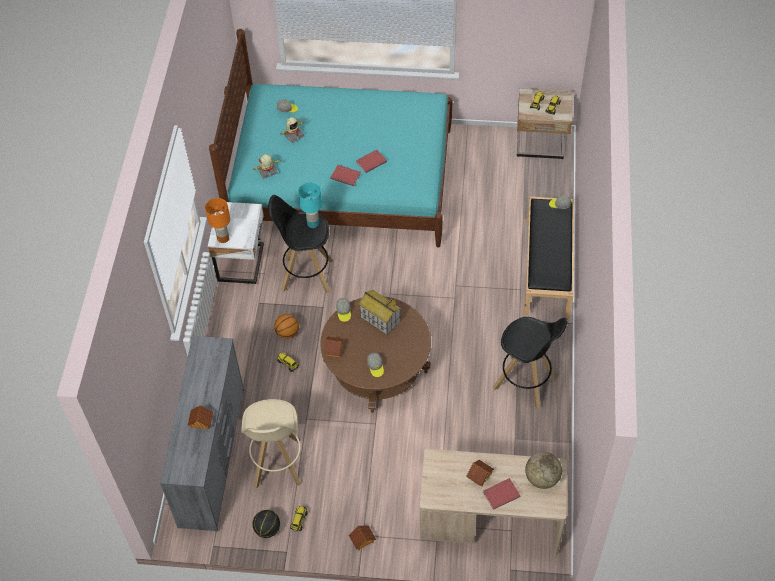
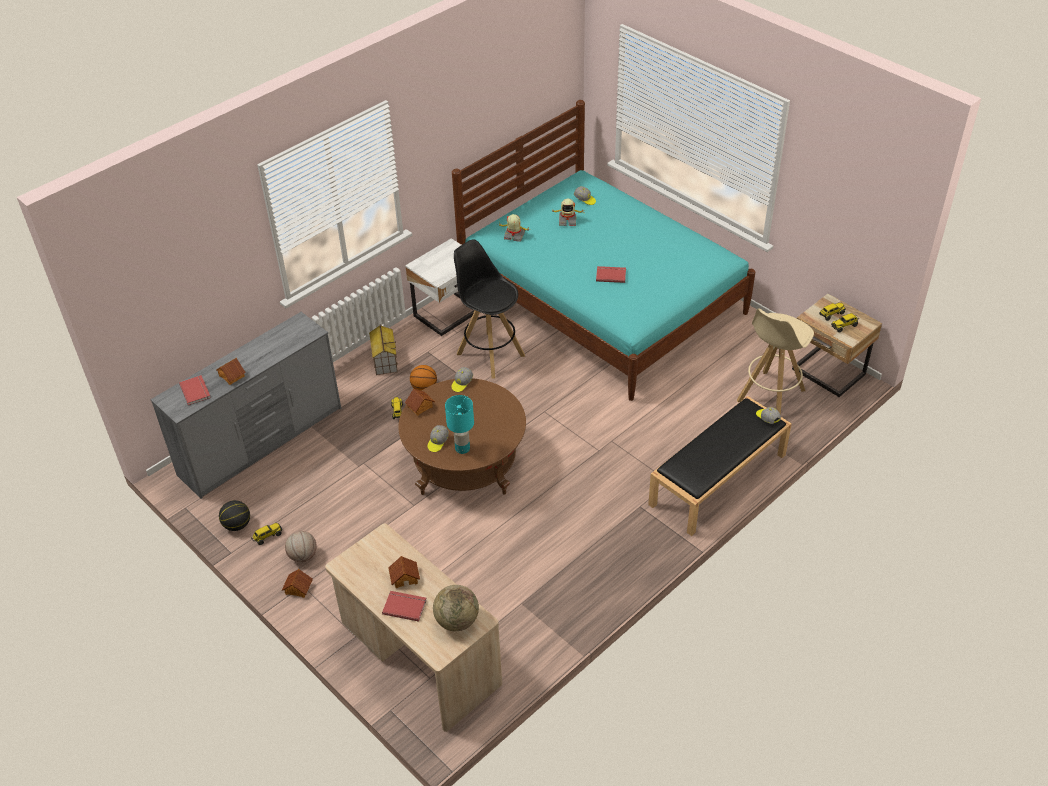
camera: 40 degrees right, 10 degrees down
orange table lamp [205,198,230,243] -> none
beige stool [241,399,301,488] -> beige stool moved to [737,309,814,415]
turquoise table lamp [298,182,322,228] -> turquoise table lamp moved to [445,395,474,454]
red book [330,165,361,186] -> red book moved to [179,375,211,405]
toy house [359,290,401,335] -> toy house moved to [369,325,398,375]
black stool [493,317,568,410] -> none
none -> basketball [285,531,317,562]

